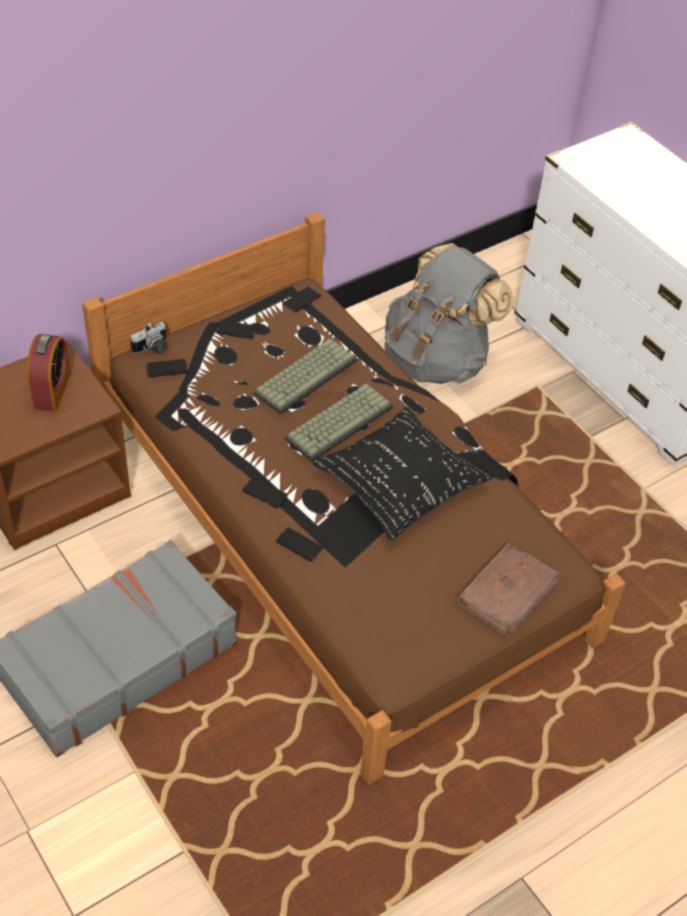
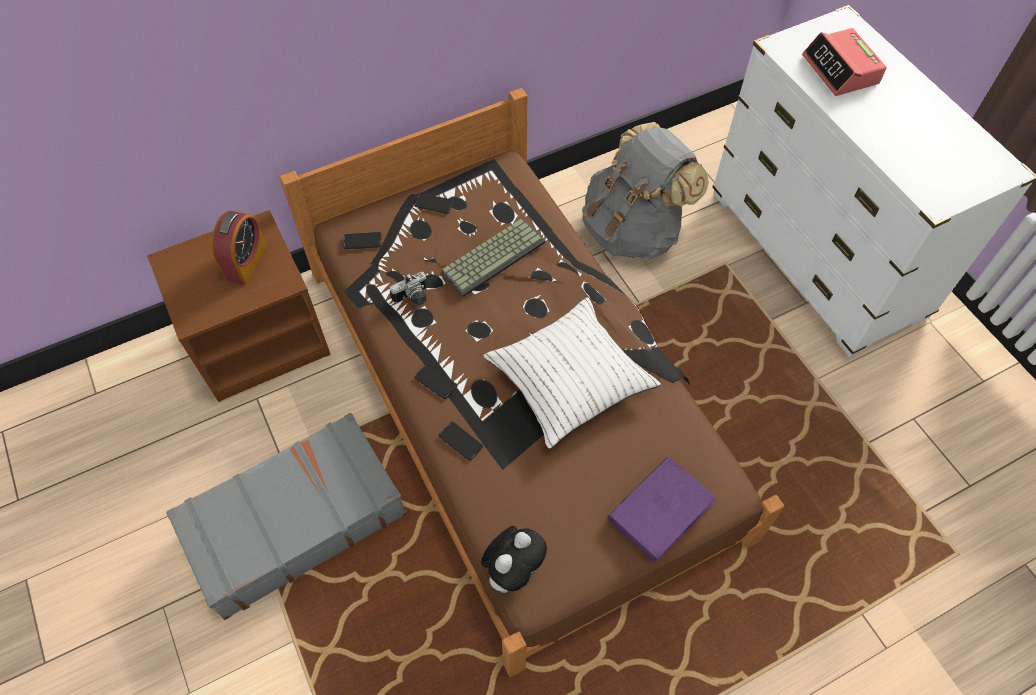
camera: 10 degrees right, 10 degrees up
camera [130,322,167,354] -> camera moved to [390,272,427,306]
phone [283,287,321,312] -> none
keyboard [285,384,394,462] -> none
black pillow [312,405,493,541] -> white pillow [483,297,661,449]
brown book [456,542,559,638] -> purple book [608,457,716,563]
none -> plush toy [481,526,547,593]
none -> alarm clock [802,28,887,96]

